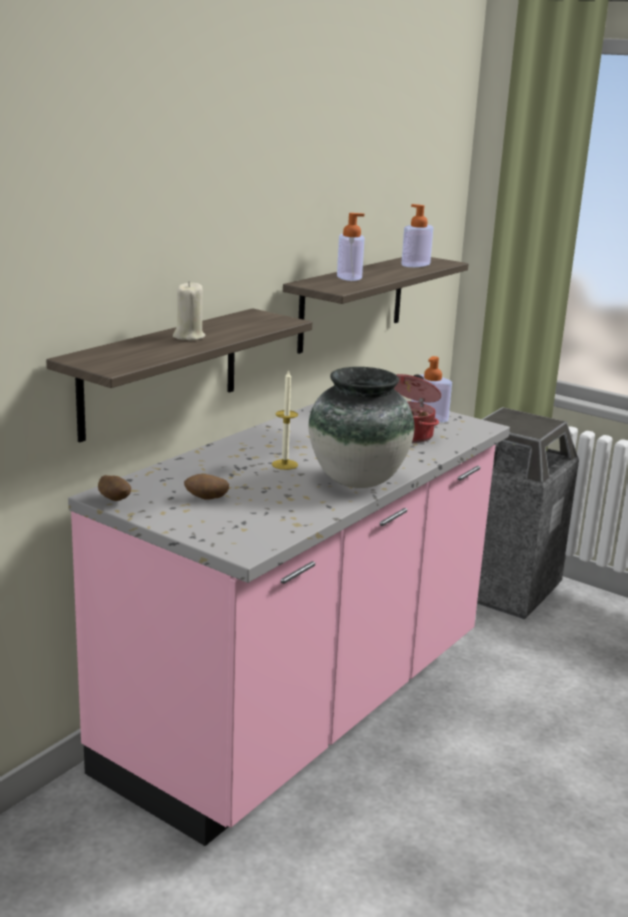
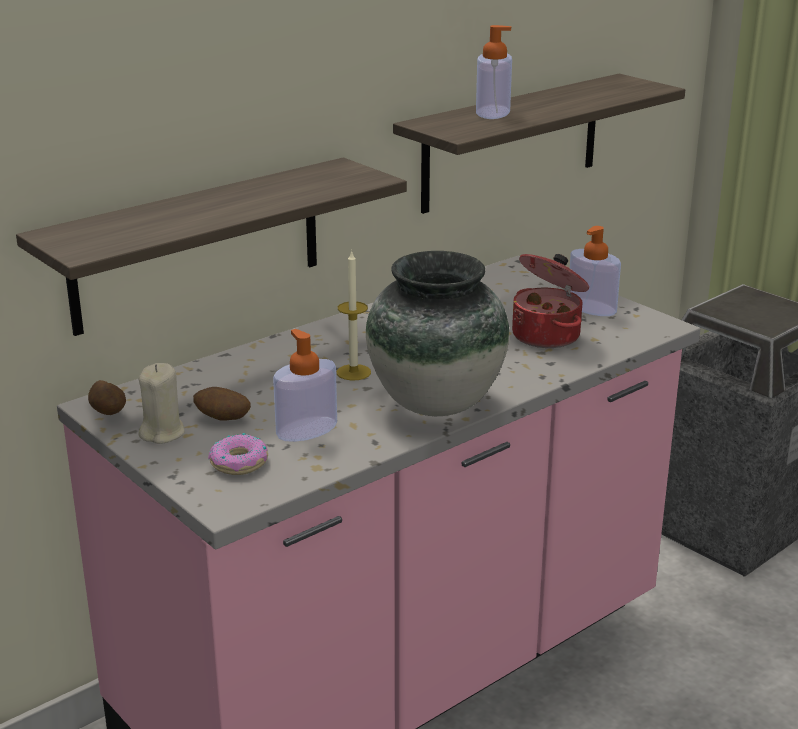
camera: 15 degrees right, 5 degrees up
beige candle [173,281,206,340] -> beige candle moved to [139,363,185,444]
soap dispenser [401,204,433,267] -> soap dispenser moved to [273,329,337,442]
none -> donut [208,433,268,475]

